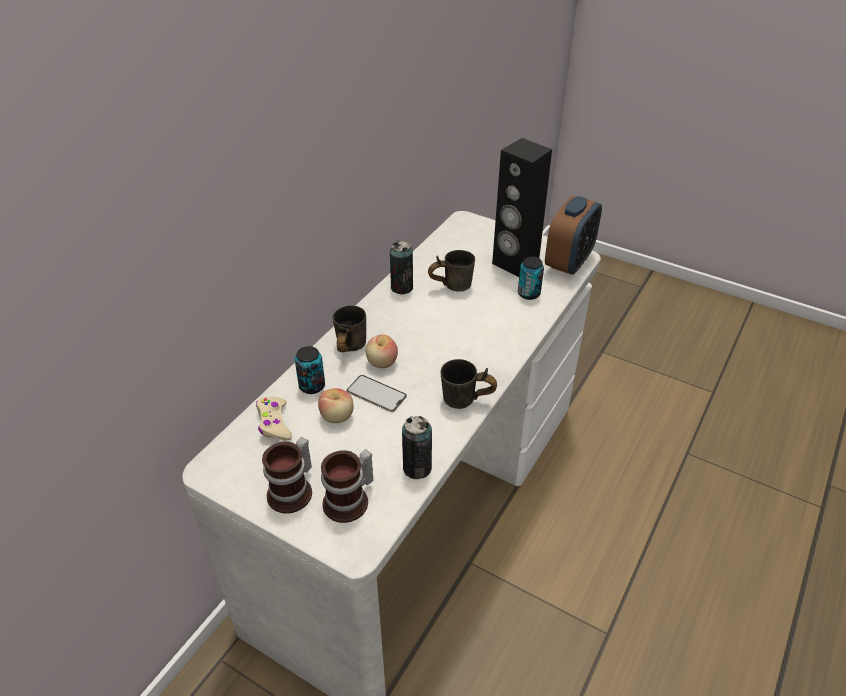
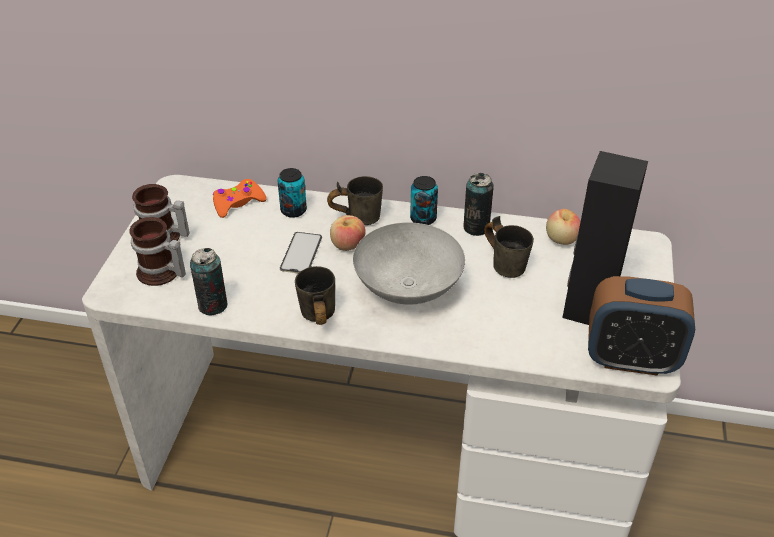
camera: 70 degrees right, 0 degrees up
beige game controller [256,397,292,441] -> orange game controller [213,179,267,218]
apple [318,388,353,423] -> apple moved to [546,209,581,245]
can [518,257,544,300] -> can moved to [410,176,438,225]
none -> grey bowl [353,222,465,305]

